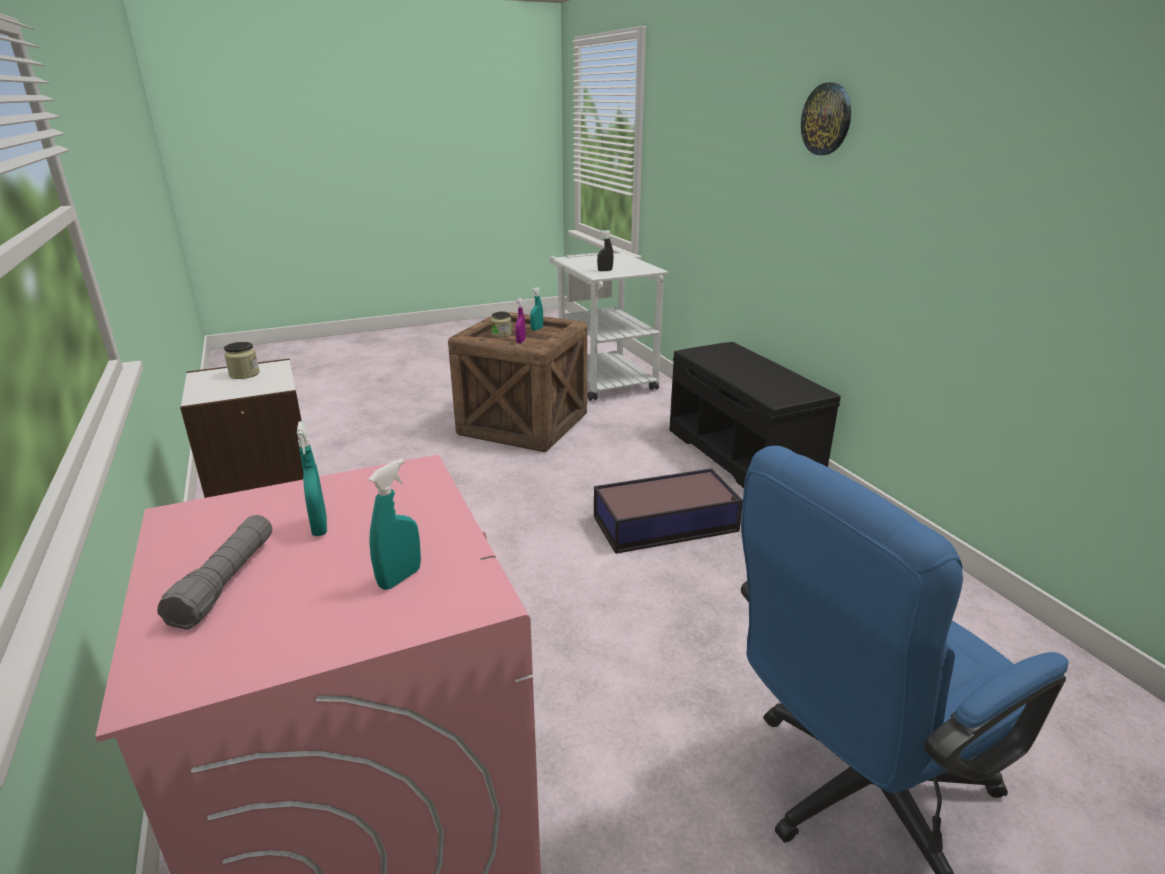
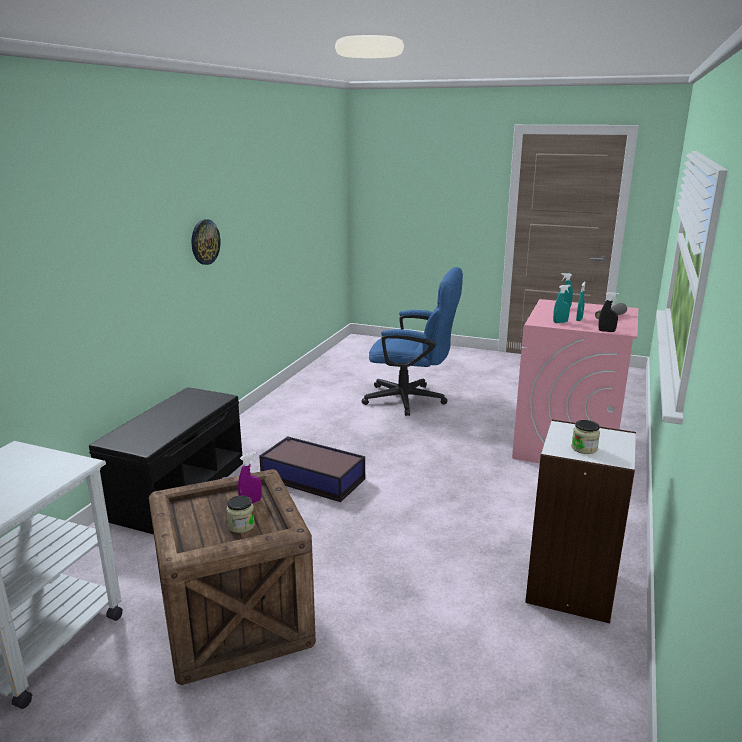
camera: 135 degrees left, 5 degrees down
turquoise spray bottle [530,287,543,331] -> turquoise spray bottle moved to [553,285,571,323]
black spray bottle [597,230,613,271] -> black spray bottle moved to [598,292,619,332]
wall clock [801,83,851,155] -> wall clock moved to [192,219,221,265]

